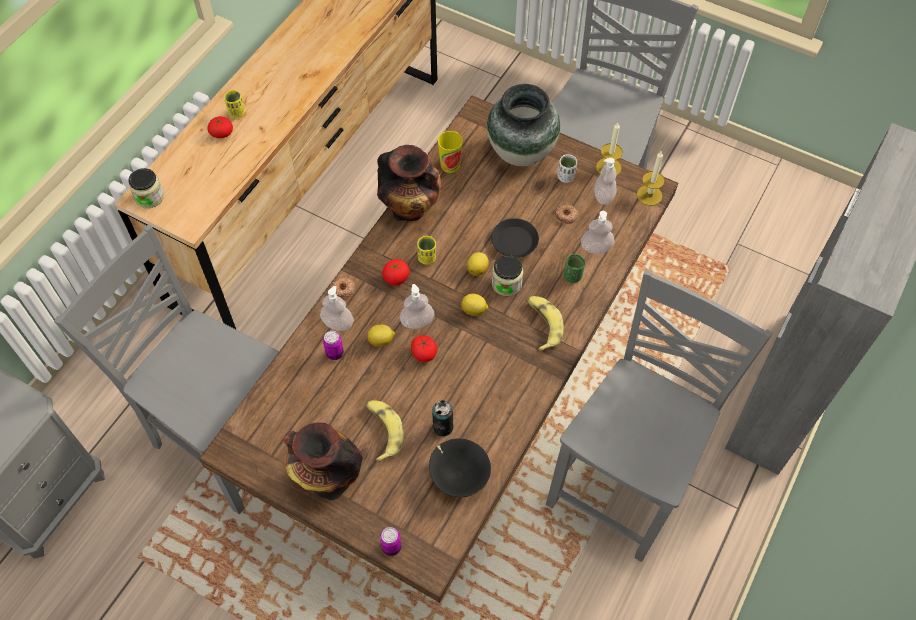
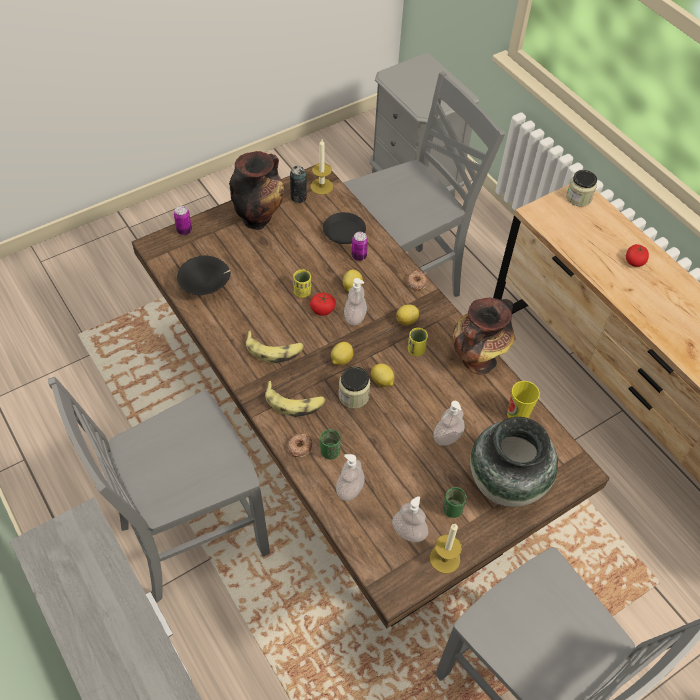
camera: 115 degrees right, 5 degrees down
yellow cup [224,90,245,118] -> yellow cup moved to [293,269,311,298]
soap dispenser [320,286,354,331] -> soap dispenser moved to [433,401,465,446]
banana [366,400,404,462] -> banana moved to [246,331,304,363]
tomato [382,259,410,286] -> lemon [396,304,419,325]
can [432,400,454,437] -> can moved to [290,166,307,203]
black plate [491,218,539,258] -> black plate moved to [323,212,366,244]
grey chair [546,269,773,562] -> grey chair turned 90 degrees clockwise [48,377,270,603]
donut [554,204,579,224] -> donut moved to [287,433,312,458]
white cup [557,154,577,183] -> green cup [443,487,467,518]
candle [637,151,665,206] -> candle moved to [310,139,333,195]

